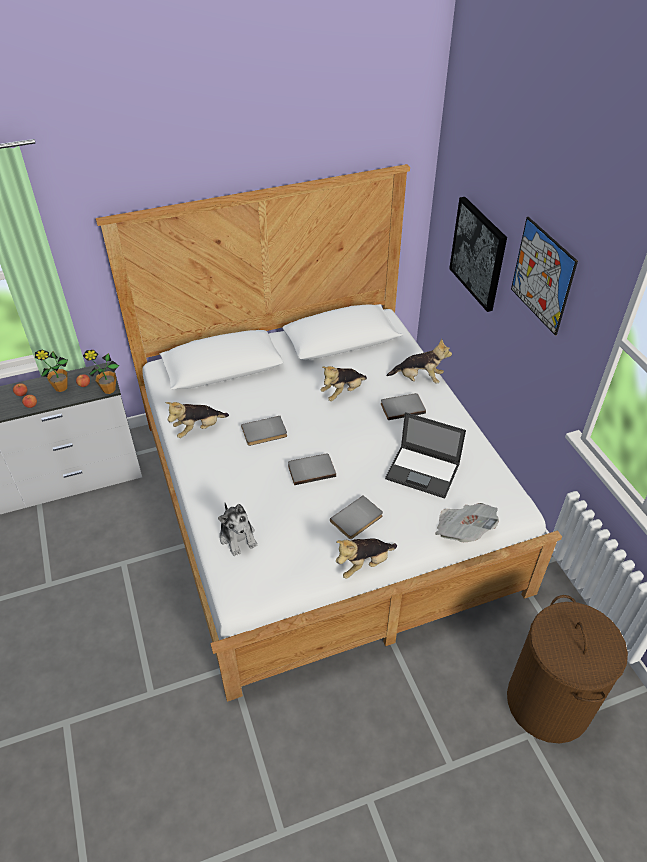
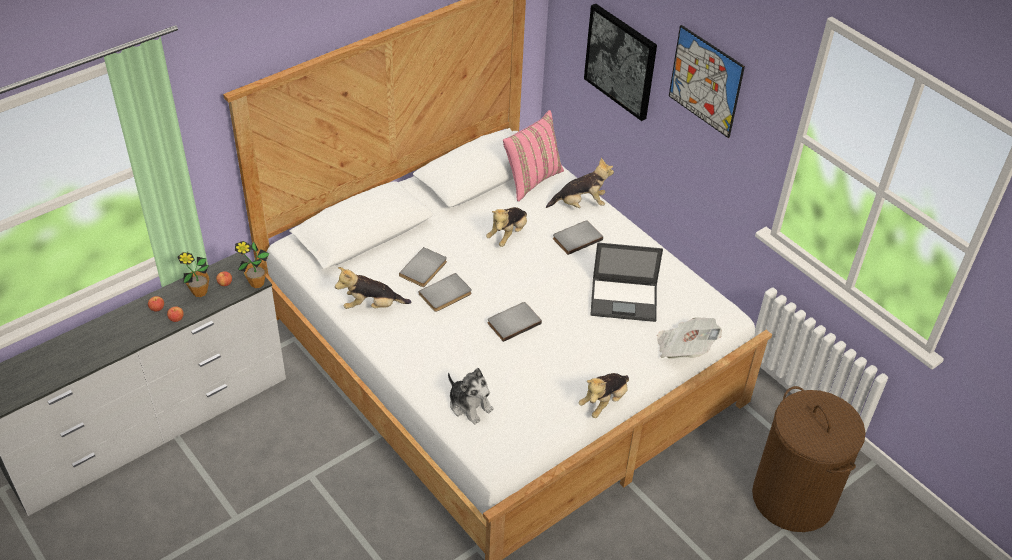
camera: 20 degrees left, 0 degrees up
plush toy [166,402,229,438] -> plush toy turned 45 degrees clockwise [335,267,411,309]
grey book [330,495,383,539] -> grey book moved to [399,247,447,287]
none -> pink pillow [503,110,564,202]

